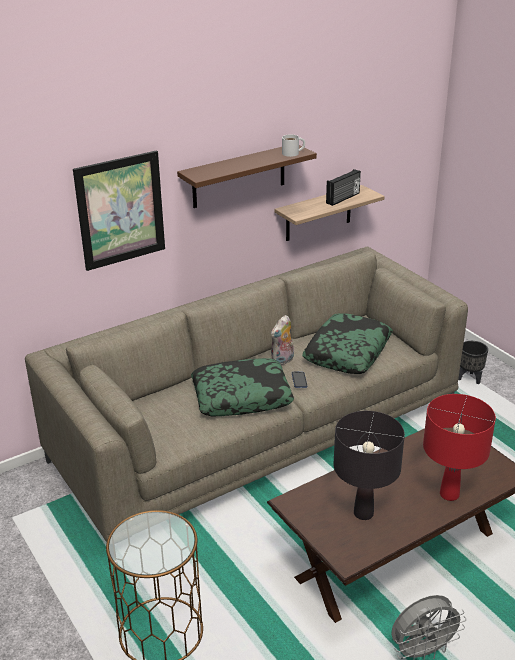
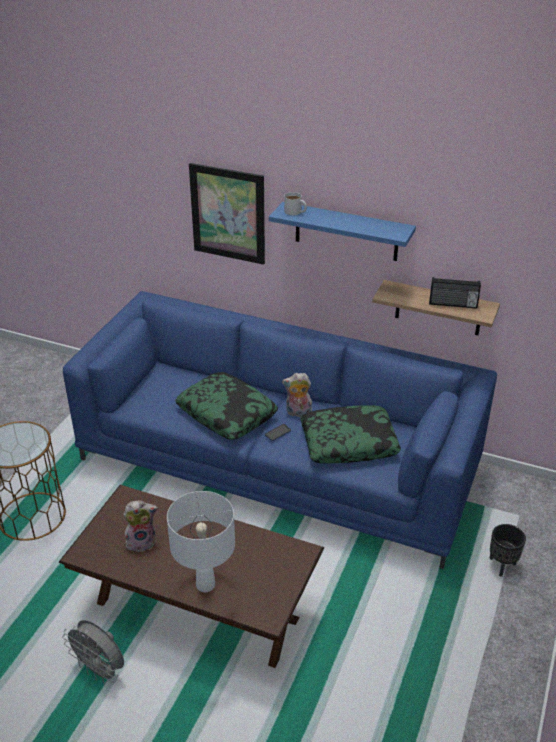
camera: 55 degrees right, 5 degrees up
beige sofa [25,247,468,542] -> blue sofa [63,291,497,569]
brown shelf [177,145,317,208] -> blue shelf [269,202,416,261]
white mug [282,135,305,157] -> white mug moved to [284,192,307,215]
black table lamp [333,411,405,520] -> plush toy [123,500,158,552]
red table lamp [423,394,496,501] -> white table lamp [167,491,235,592]

